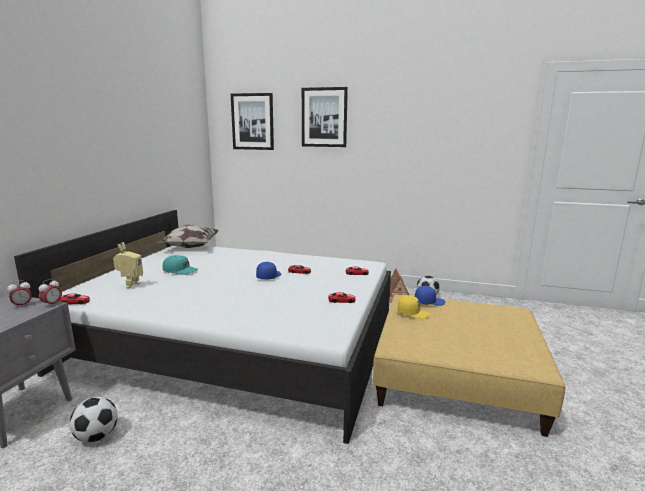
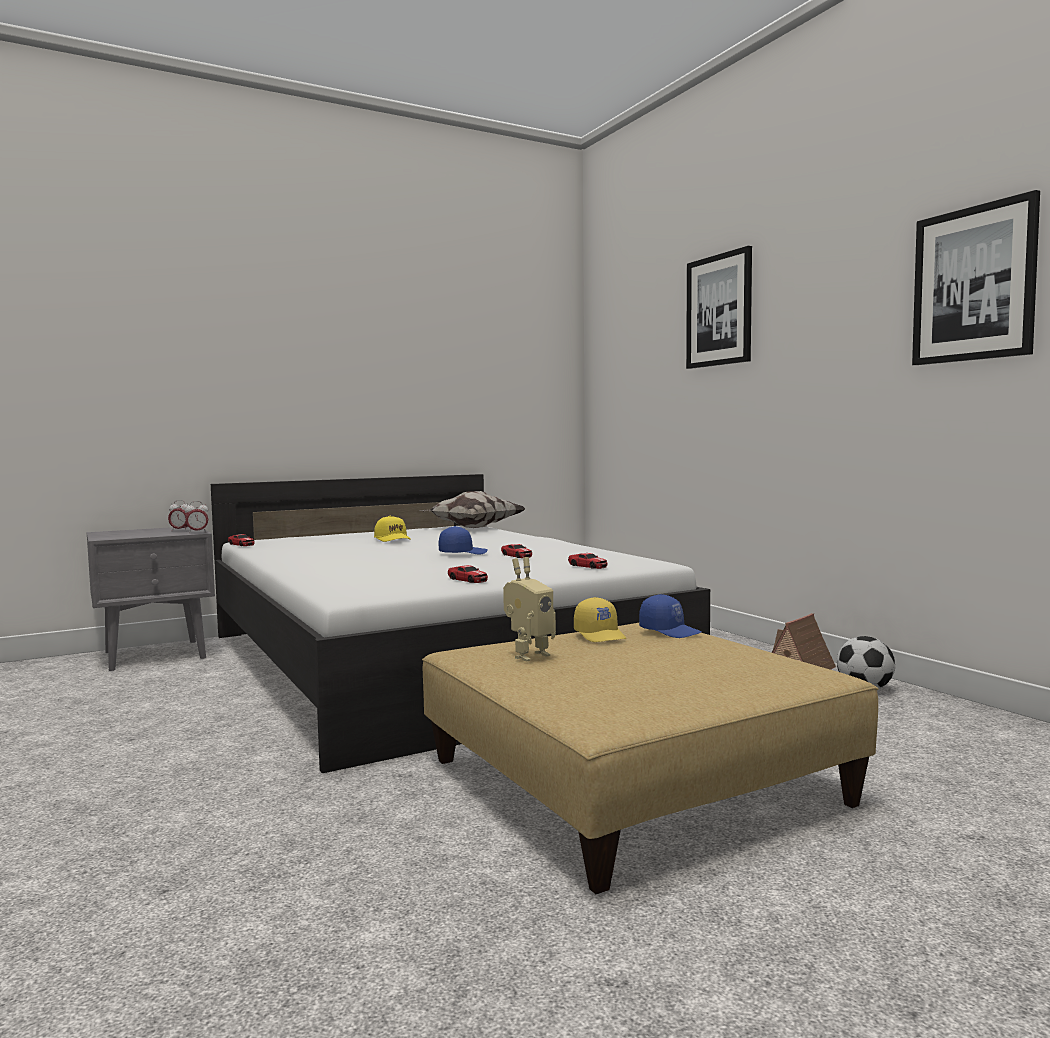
camera: 45 degrees right, 10 degrees down
football [70,397,118,443] -> none
toy robot [113,242,143,289] -> toy robot moved to [503,557,556,662]
turquoise cap [163,255,198,275] -> yellow cap [374,516,411,542]
picture [231,93,274,150] -> picture moved to [912,190,1040,365]

